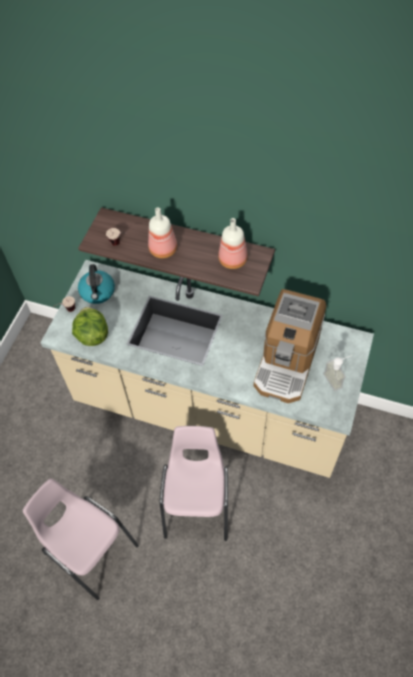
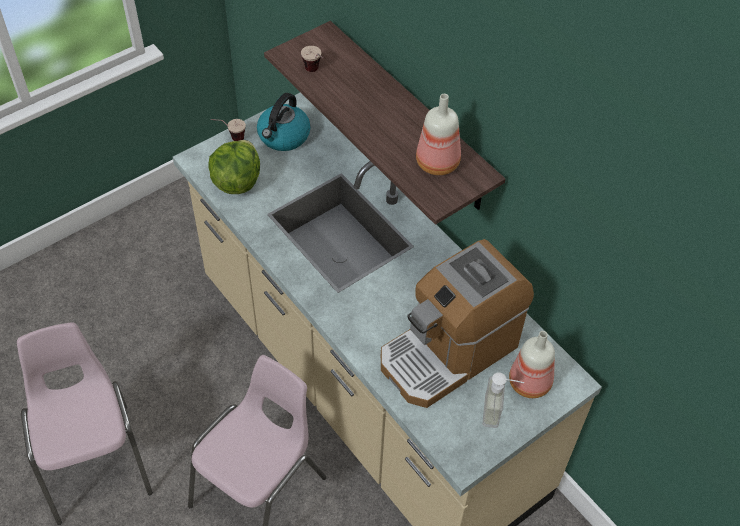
camera: 30 degrees right, 5 degrees down
bottle [148,207,177,258] -> bottle moved to [509,331,555,398]

